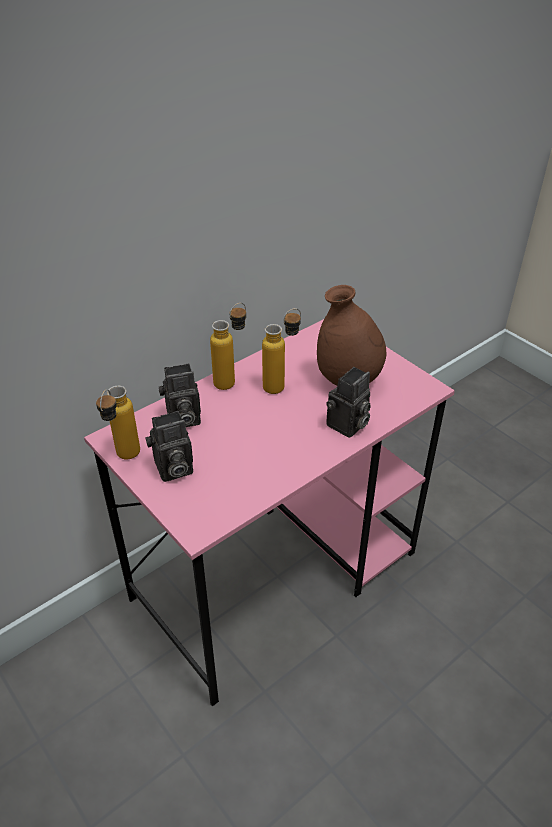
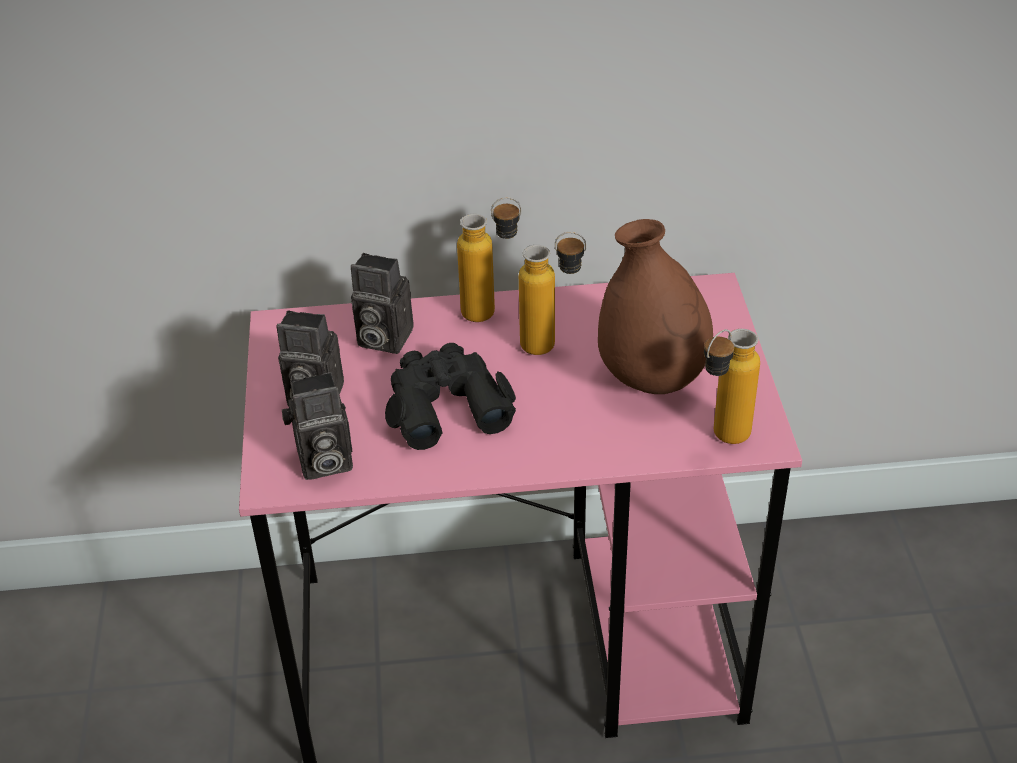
camera: 35 degrees right, 0 degrees up
bottle [96,386,140,460] -> bottle moved to [704,329,760,444]
camera [326,367,371,438] -> camera moved to [282,372,353,480]
none -> black binoculars [385,343,516,450]

